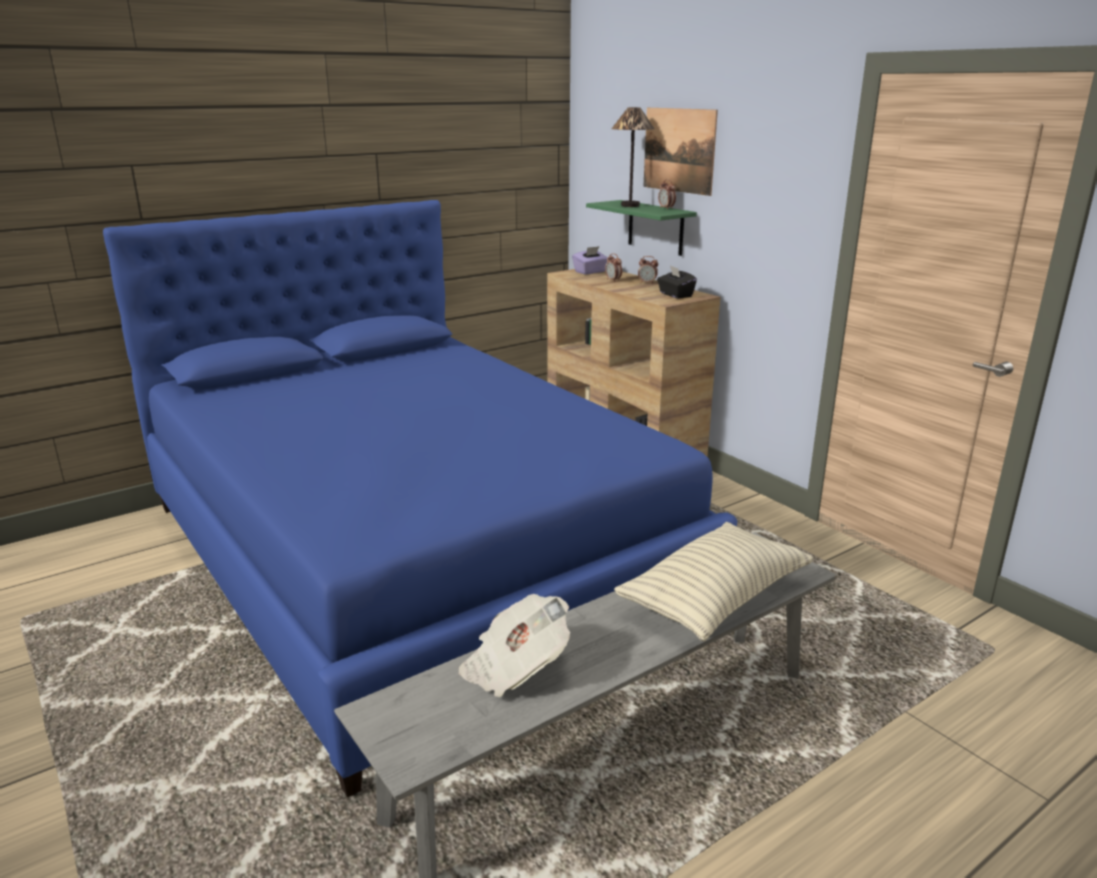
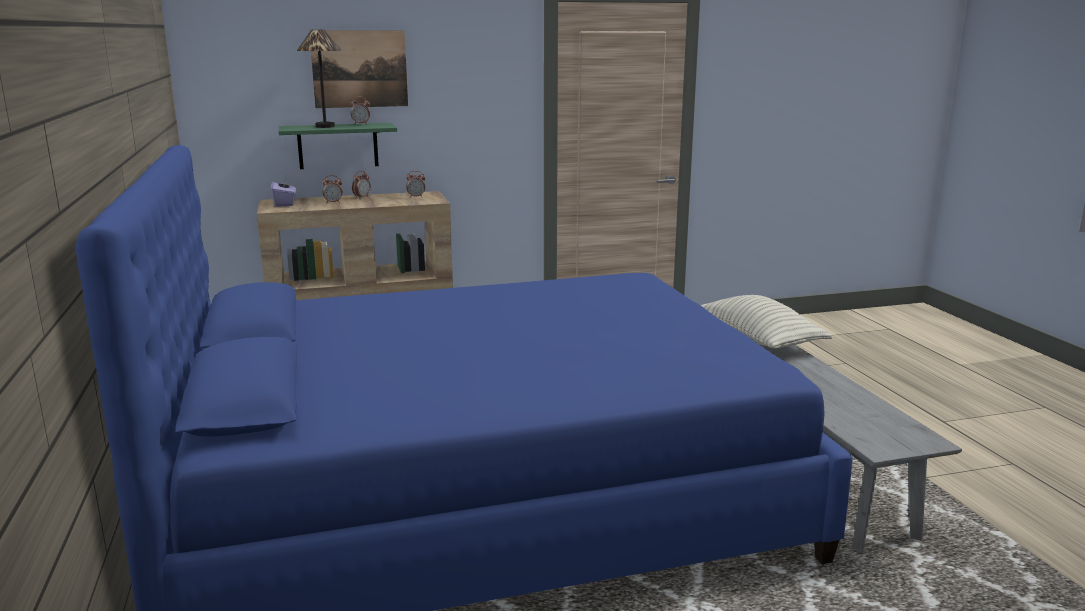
camera: 70 degrees left, 5 degrees down
newspaper [459,594,570,697] -> none
black tissue box [657,266,697,299] -> alarm clock [406,171,425,198]

